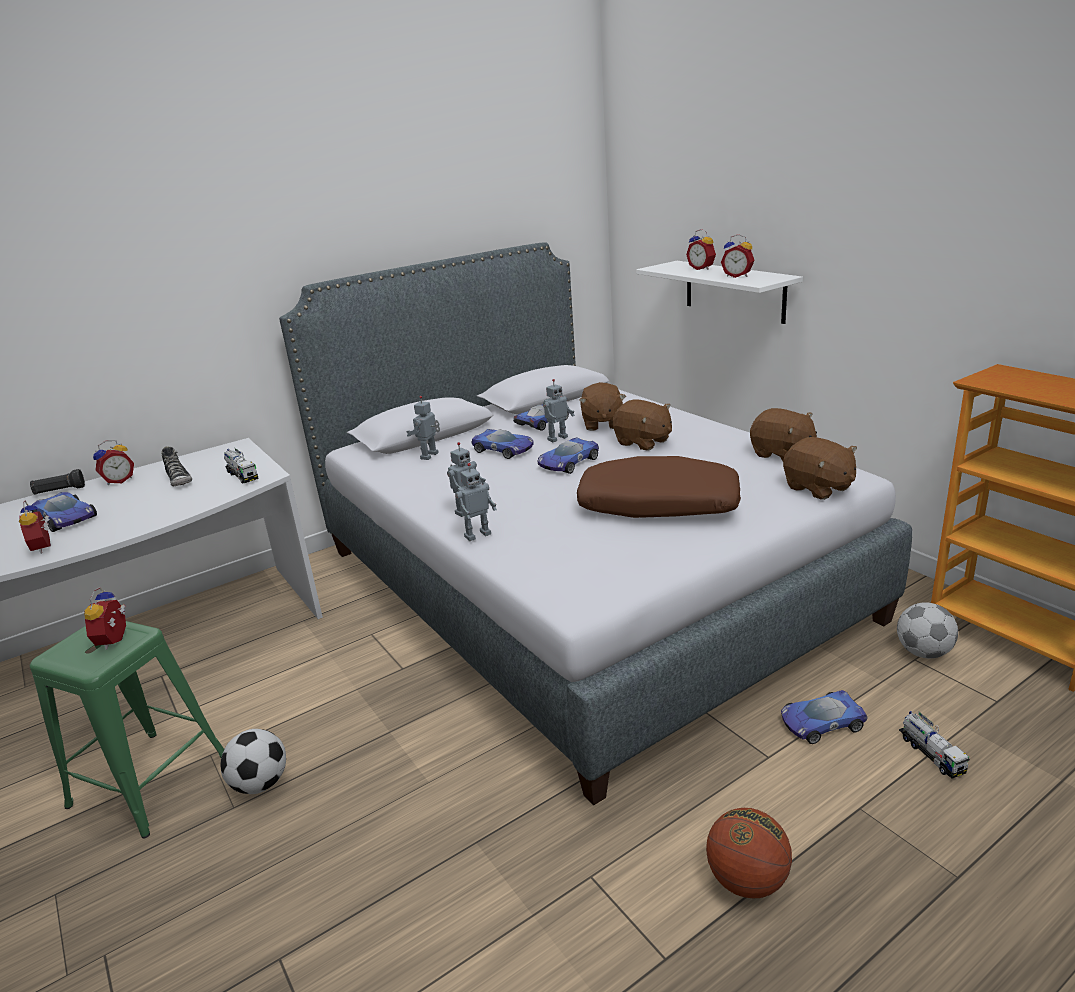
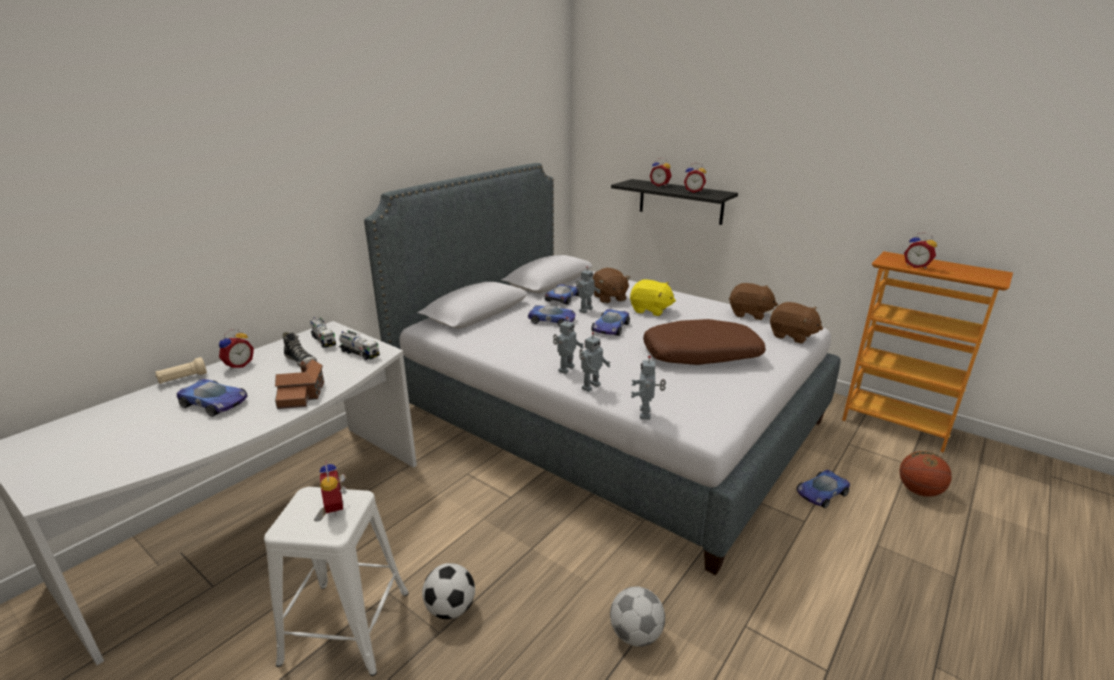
camera: 20 degrees left, 0 degrees up
alarm clock [19,500,51,554] -> alarm clock moved to [904,233,937,269]
black flashlight [30,469,85,494] -> beige flashlight [155,357,207,384]
green stool [30,621,224,838] -> white stool [264,487,409,676]
toy robot [406,396,440,460] -> toy robot moved to [631,356,666,420]
brown plush toy [612,400,672,450] -> yellow plush toy [630,280,676,316]
white shelf [636,261,803,324] -> black shelf [611,179,738,225]
basketball [706,808,792,898] -> basketball moved to [899,451,952,497]
football [897,603,958,658] -> football moved to [610,586,665,647]
toy truck [899,711,970,778] -> toy truck moved to [310,317,336,348]
none -> toy house [275,359,324,409]

